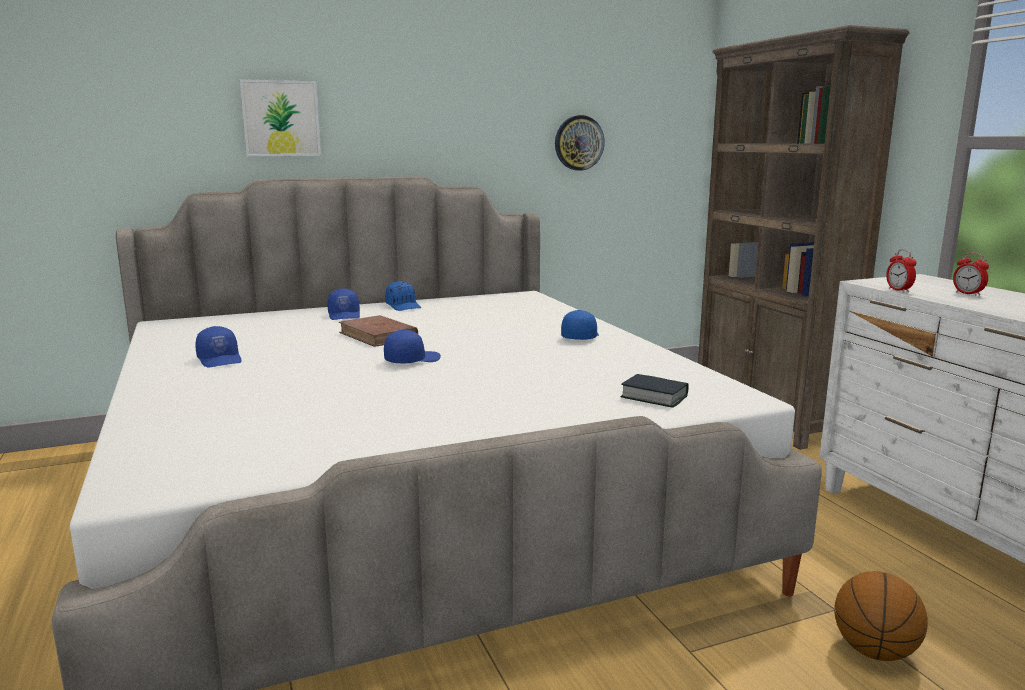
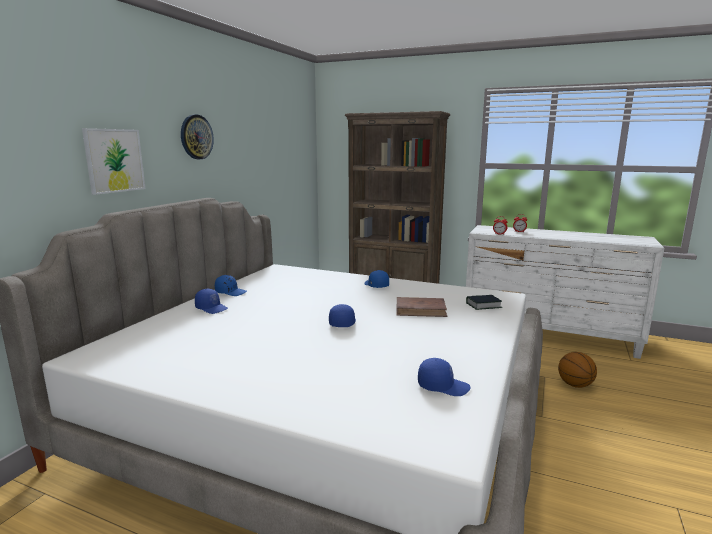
camera: 45 degrees left, 0 degrees up
blue cap [195,326,242,367] -> blue cap moved to [418,358,471,396]
brown book [339,315,418,347] -> brown book moved to [396,297,448,317]
wall clock [555,115,605,171] -> wall clock moved to [181,114,214,159]

